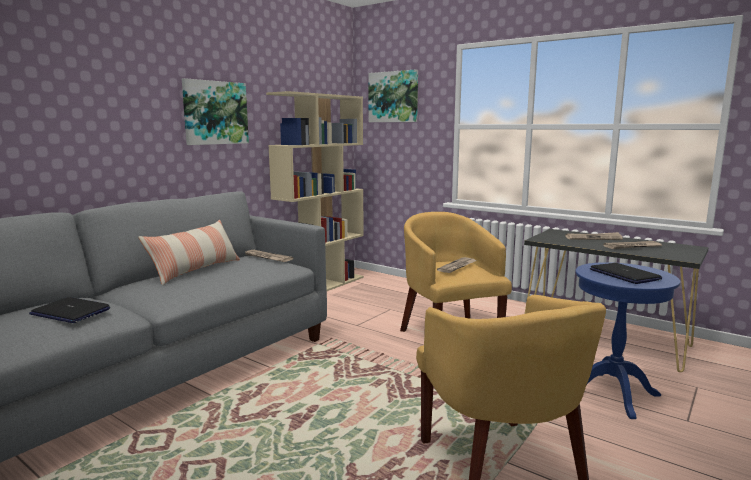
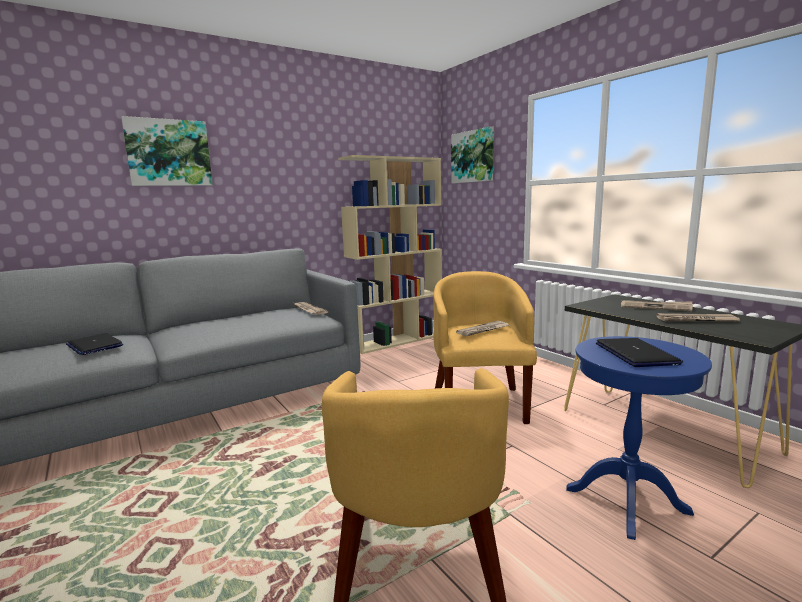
camera: 20 degrees right, 0 degrees up
pillow [138,220,240,286] -> none
picture [182,78,249,145] -> picture moved to [121,116,213,186]

